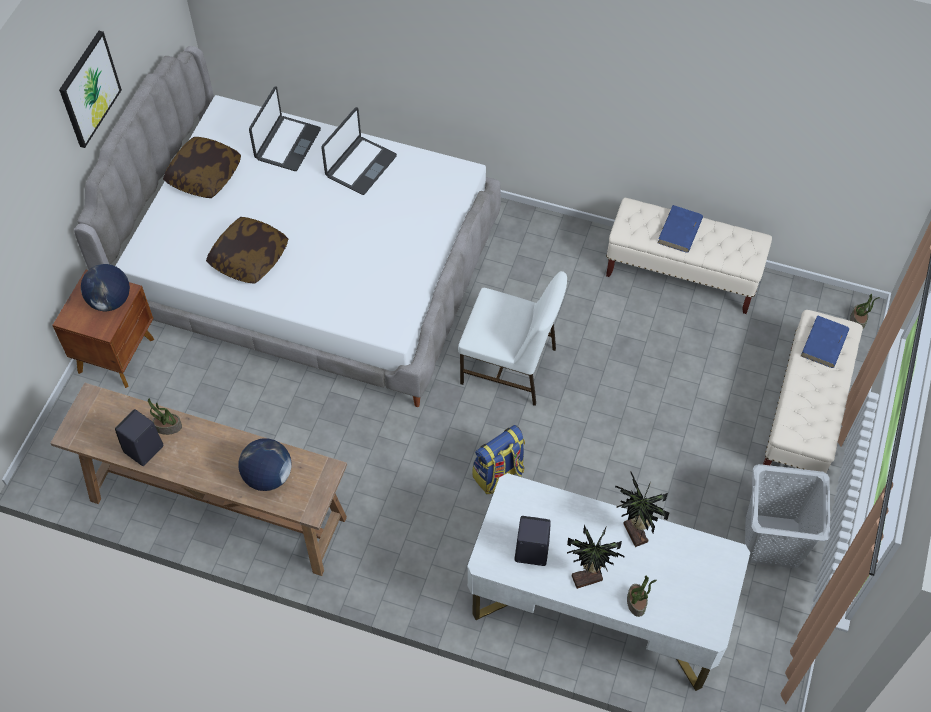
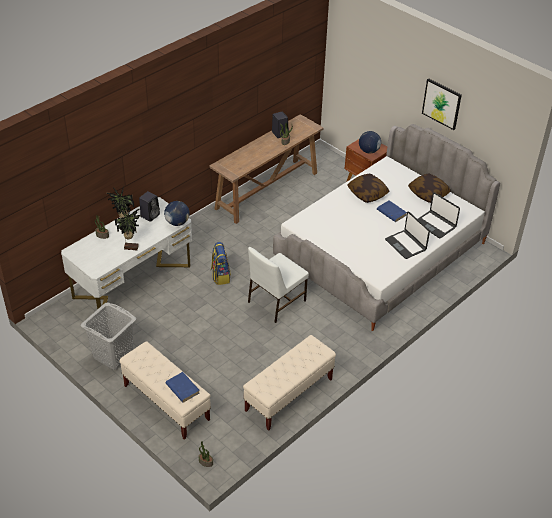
camera: 115 degrees right, 15 degrees down
globe [238,438,292,491] -> globe moved to [164,201,190,226]
blue book [658,205,703,253] -> blue book moved to [377,200,407,222]

